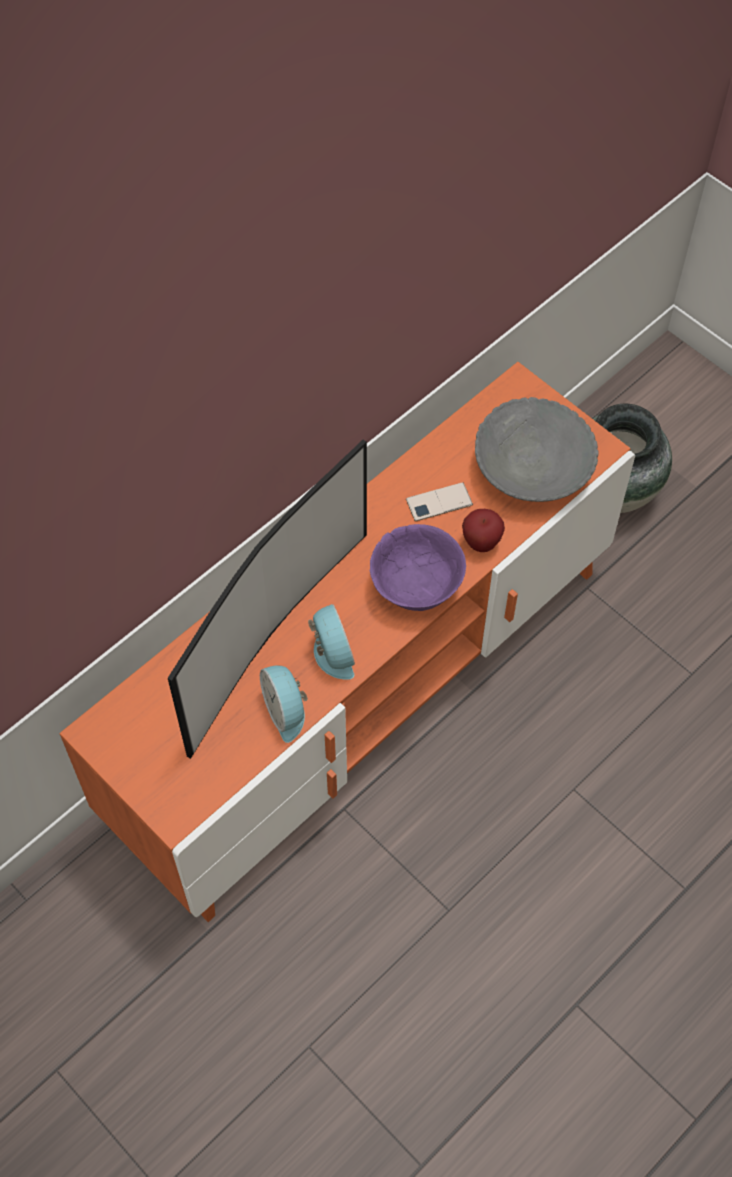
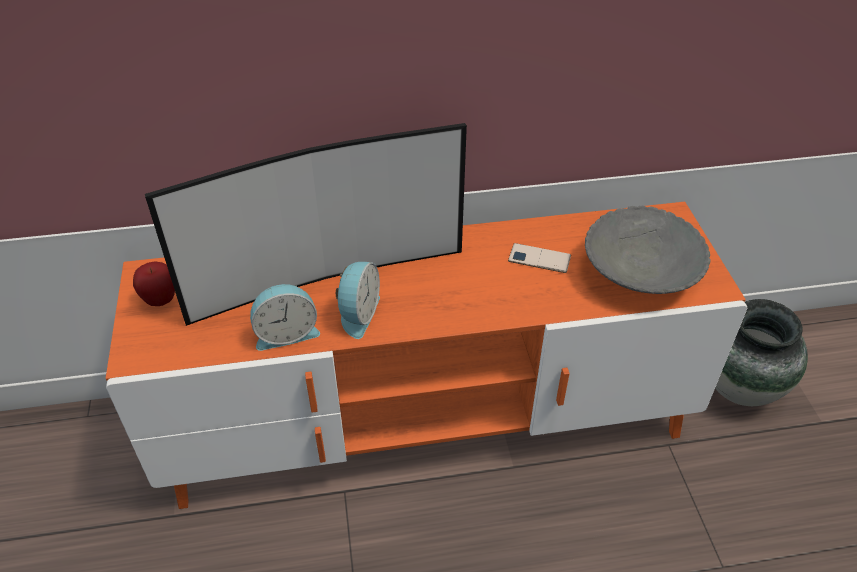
camera: 35 degrees right, 15 degrees down
alarm clock [260,665,308,743] -> alarm clock turned 120 degrees counterclockwise [250,284,320,351]
purple bowl [370,524,466,611] -> none
apple [462,509,505,552] -> apple moved to [133,262,175,306]

